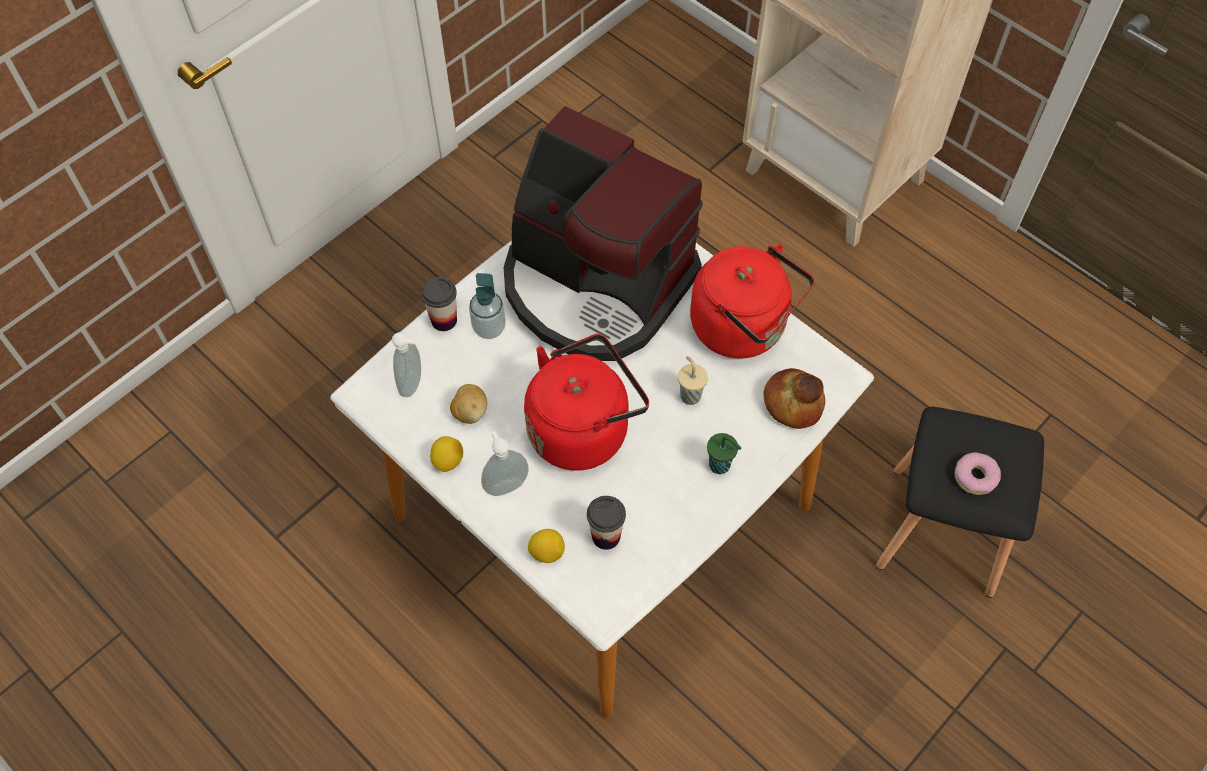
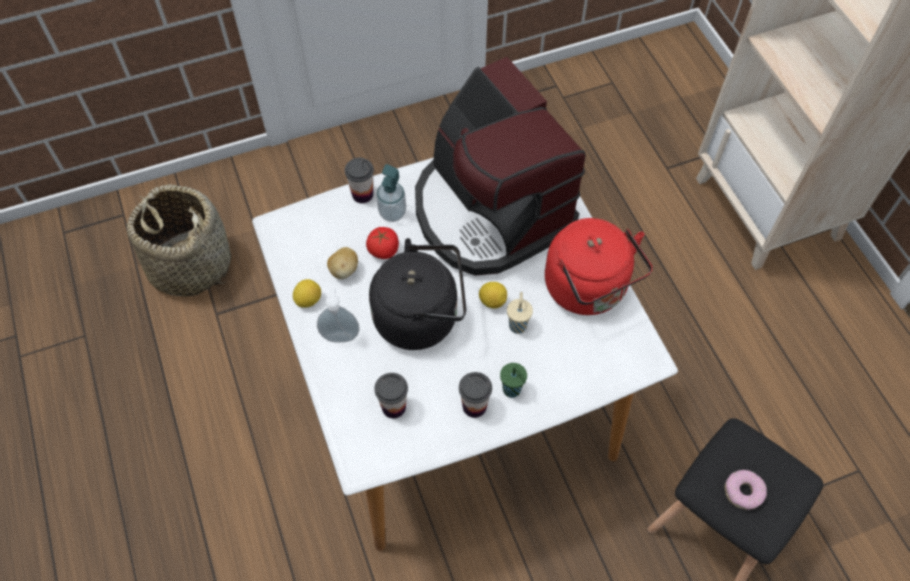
camera: 25 degrees right, 0 degrees up
soap dispenser [392,332,421,397] -> none
red kettle [524,334,649,471] -> black kettle [369,238,466,350]
lemon [528,529,565,563] -> lemon moved to [479,282,507,309]
bread [763,368,825,429] -> none
none -> basket [127,185,231,296]
none -> tomato [366,227,399,259]
none -> cup [459,372,492,418]

